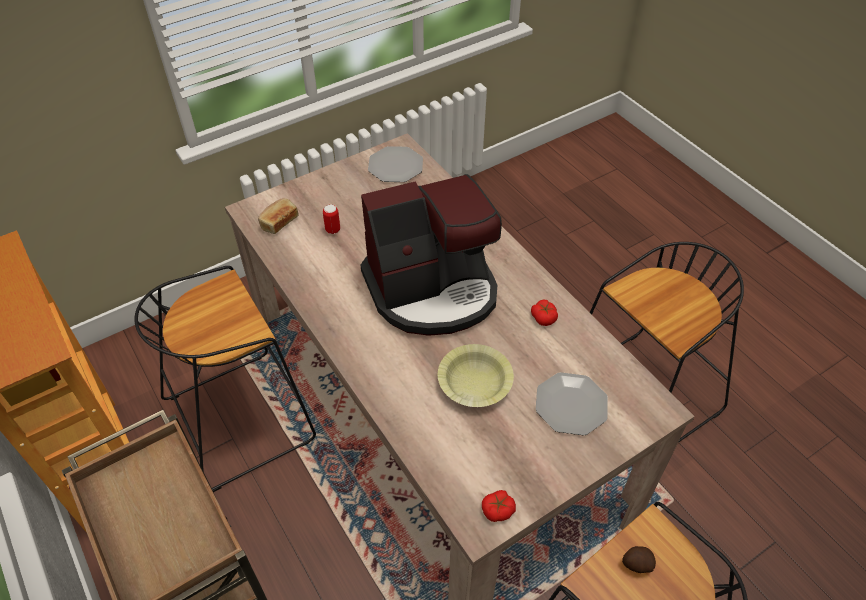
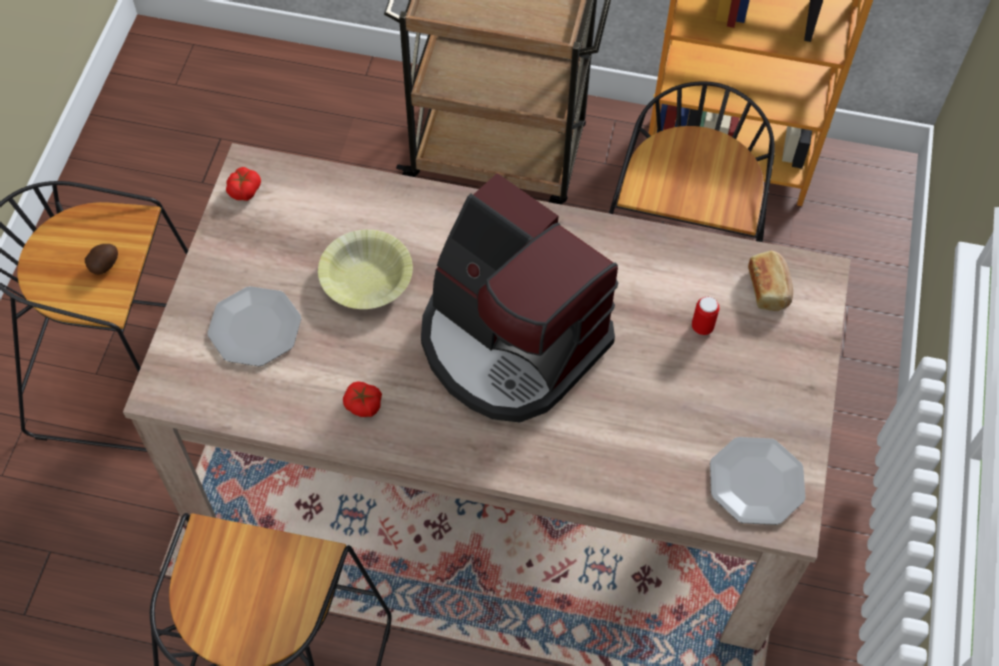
camera: 135 degrees right, 10 degrees up
coffee machine [360,174,502,336] -> coffee machine turned 75 degrees counterclockwise [421,173,619,422]

